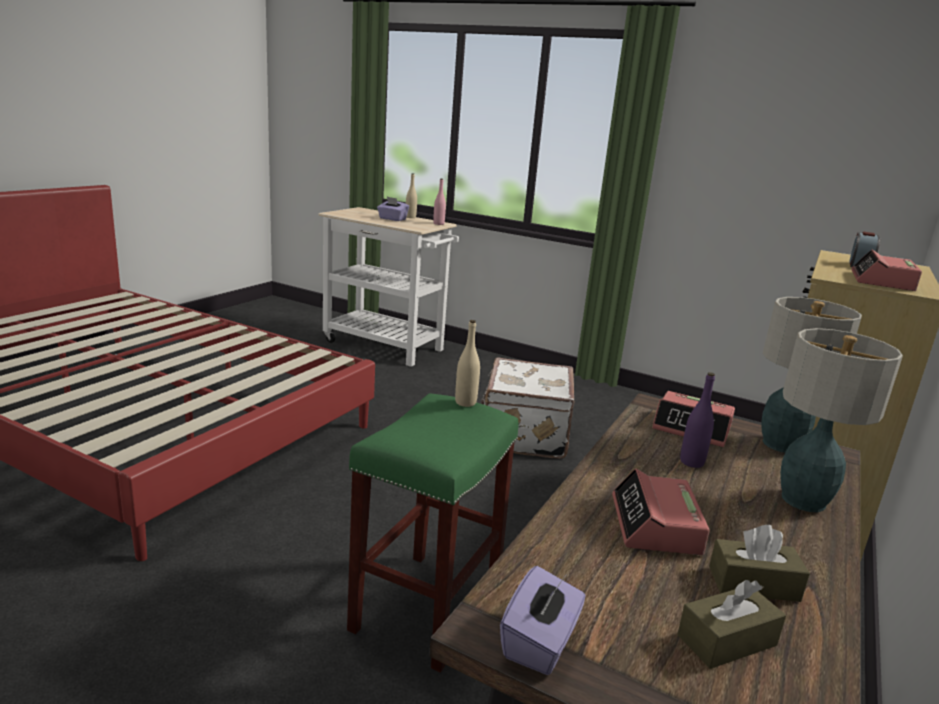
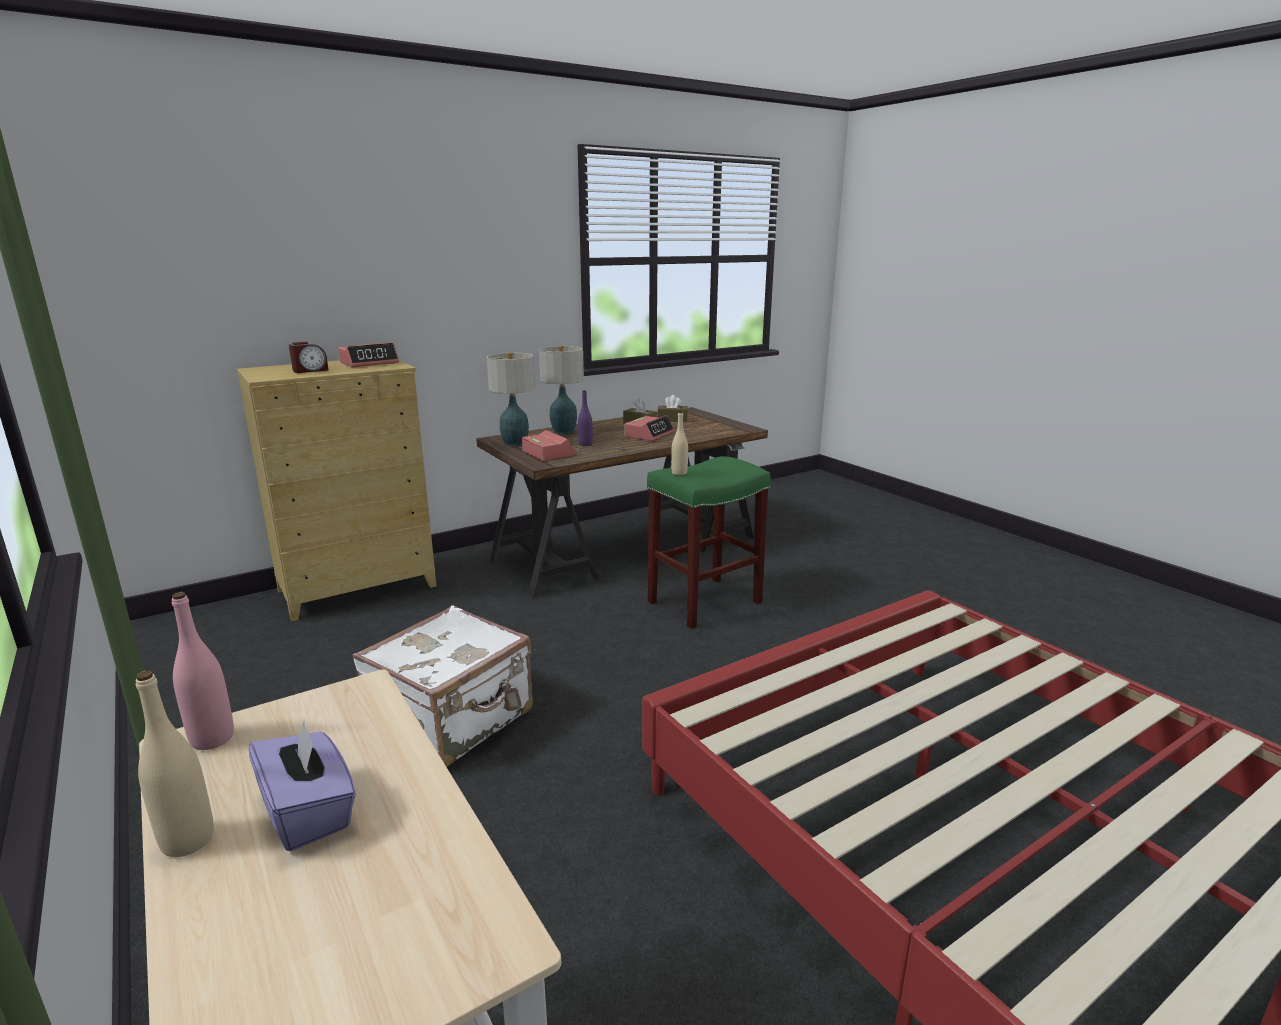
camera: 150 degrees left, 0 degrees up
purple tissue box [500,566,586,675] -> none

